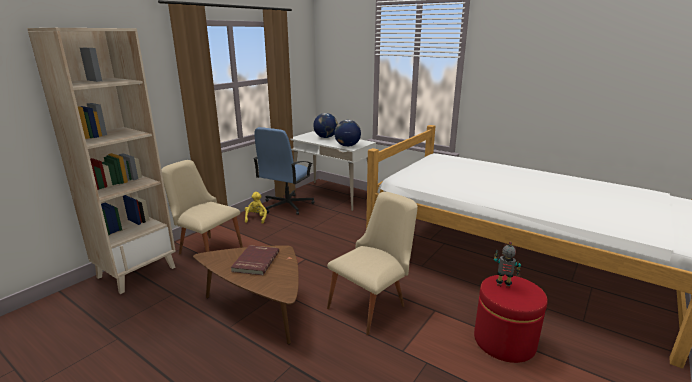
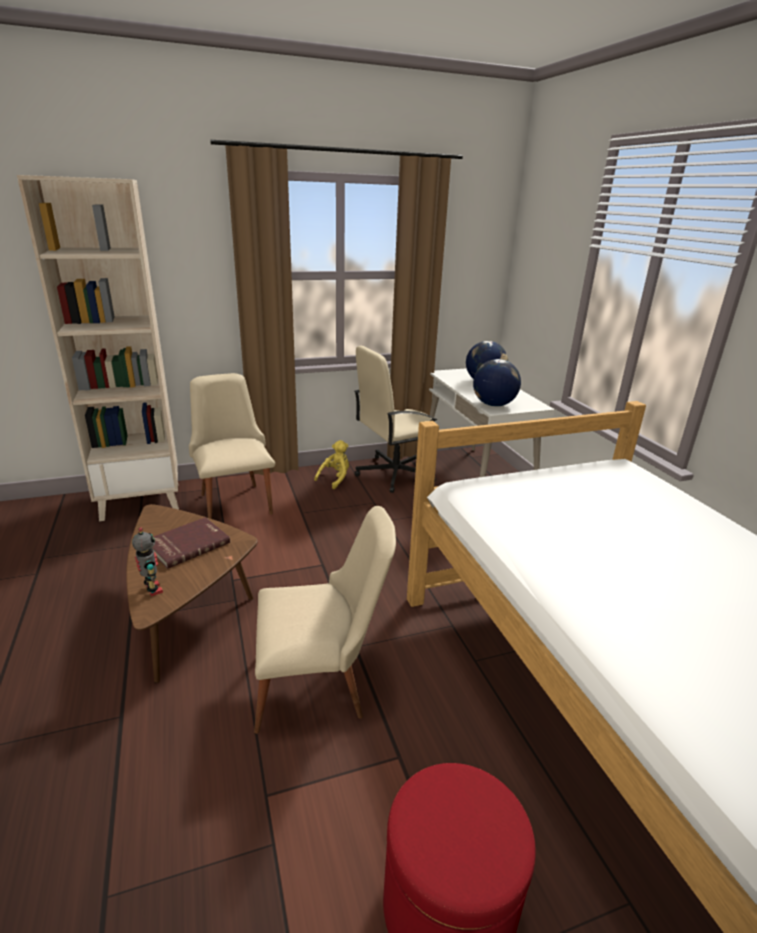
camera: 35 degrees right, 5 degrees up
blue office chair [253,127,315,215] -> beige office chair [354,346,437,493]
toy robot [494,242,521,288] -> toy robot moved to [132,527,163,596]

